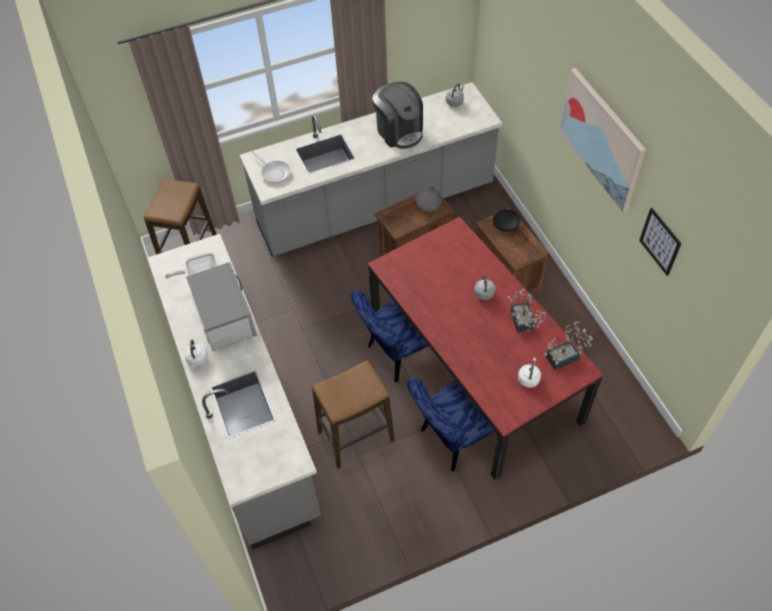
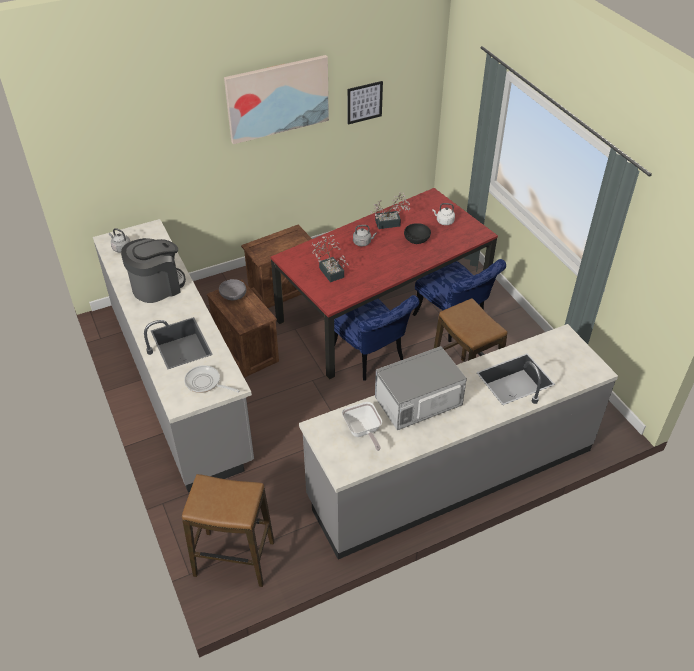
camera: 95 degrees left, 10 degrees down
white kettle [185,339,208,367] -> none
frying pan [251,151,291,183] -> frying pan turned 105 degrees counterclockwise [184,365,240,393]
black bowl [493,209,521,232] -> black bowl moved to [404,223,431,244]
potted plant [545,321,593,370] -> potted plant moved to [311,235,349,282]

